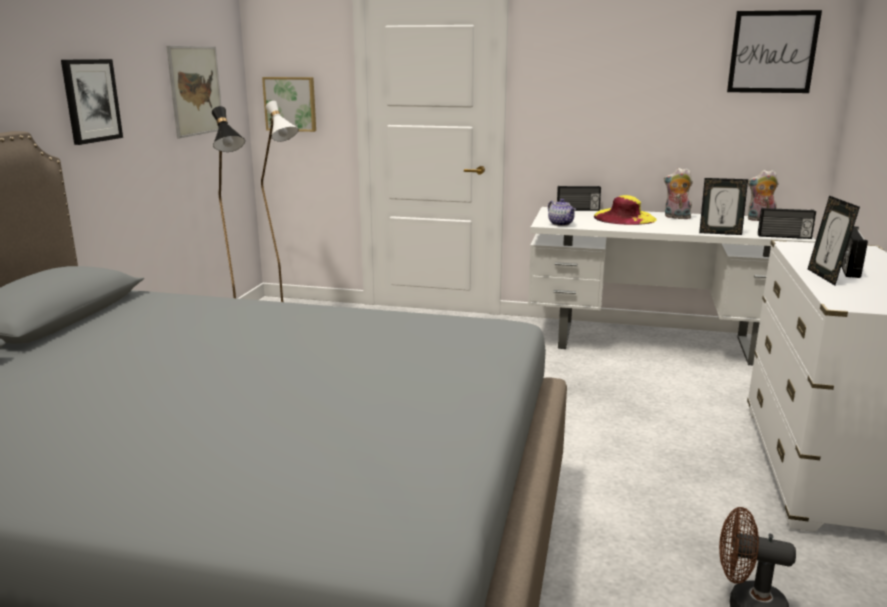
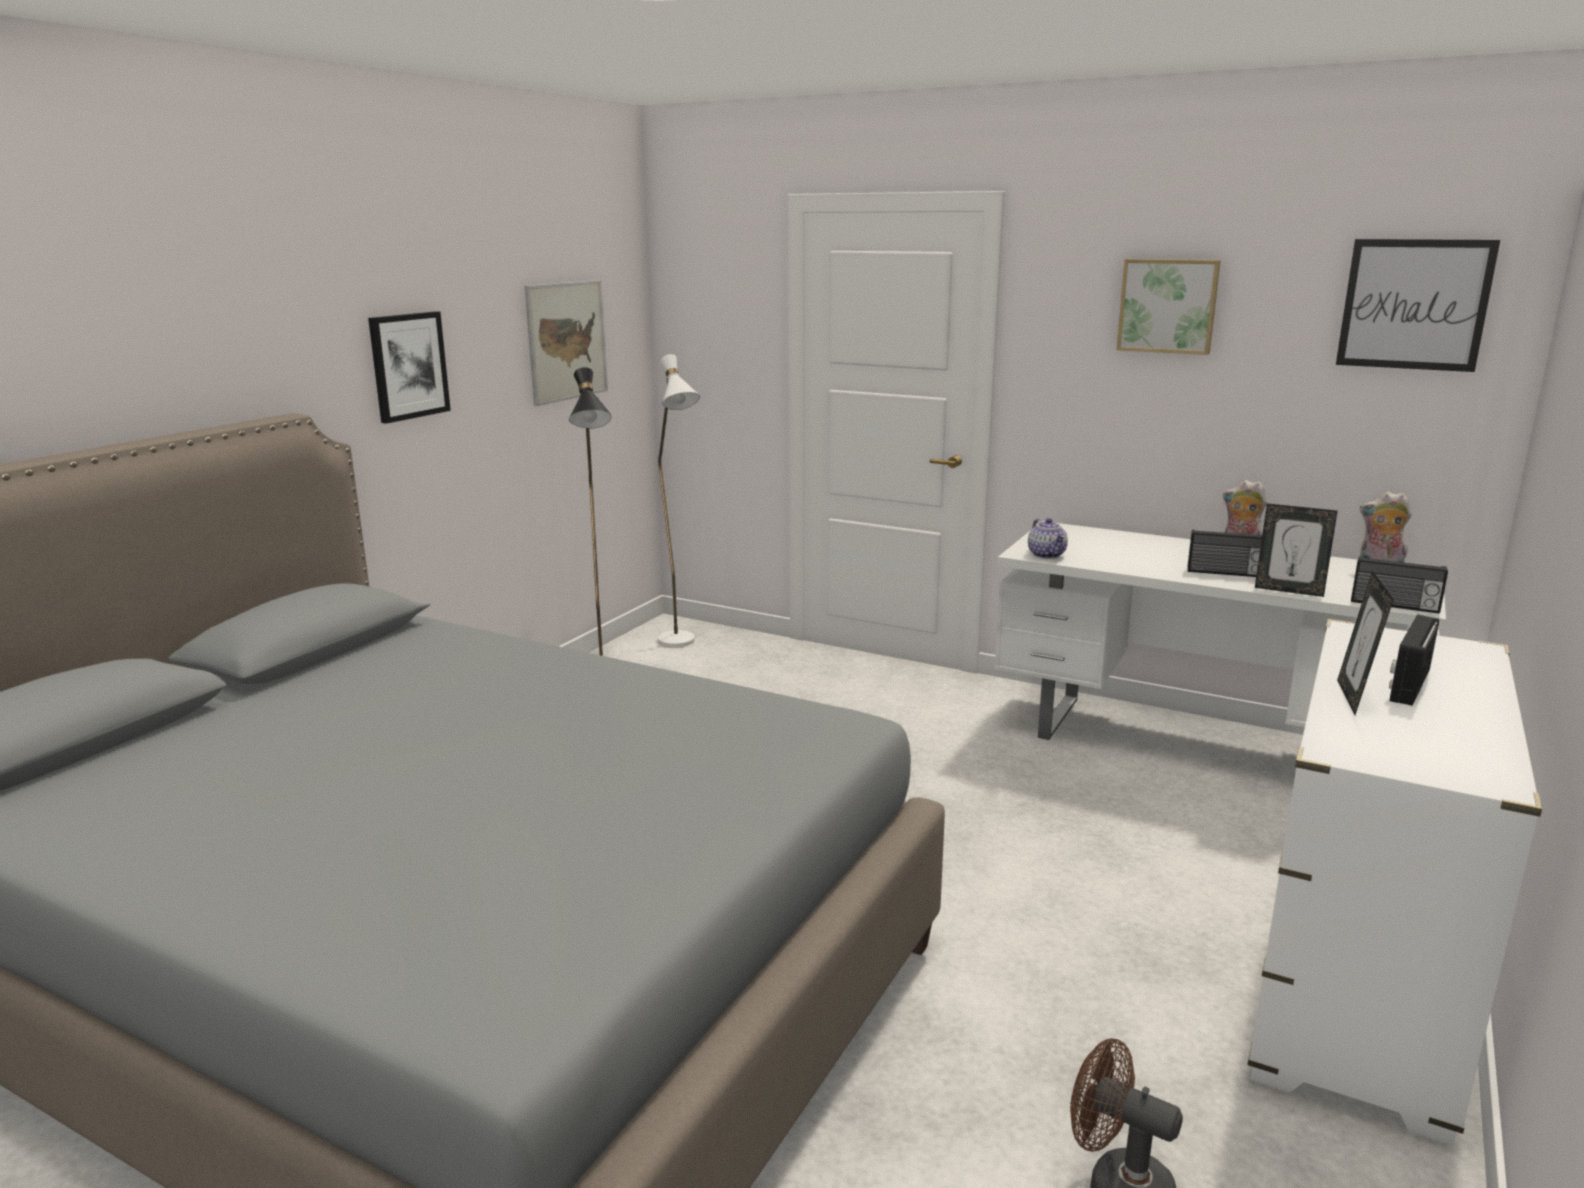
camera: 15 degrees right, 0 degrees up
picture [262,77,316,132] -> picture moved to [1116,259,1221,355]
radio [557,186,601,211] -> radio moved to [1188,530,1262,577]
yellow hat [594,195,657,225] -> none

